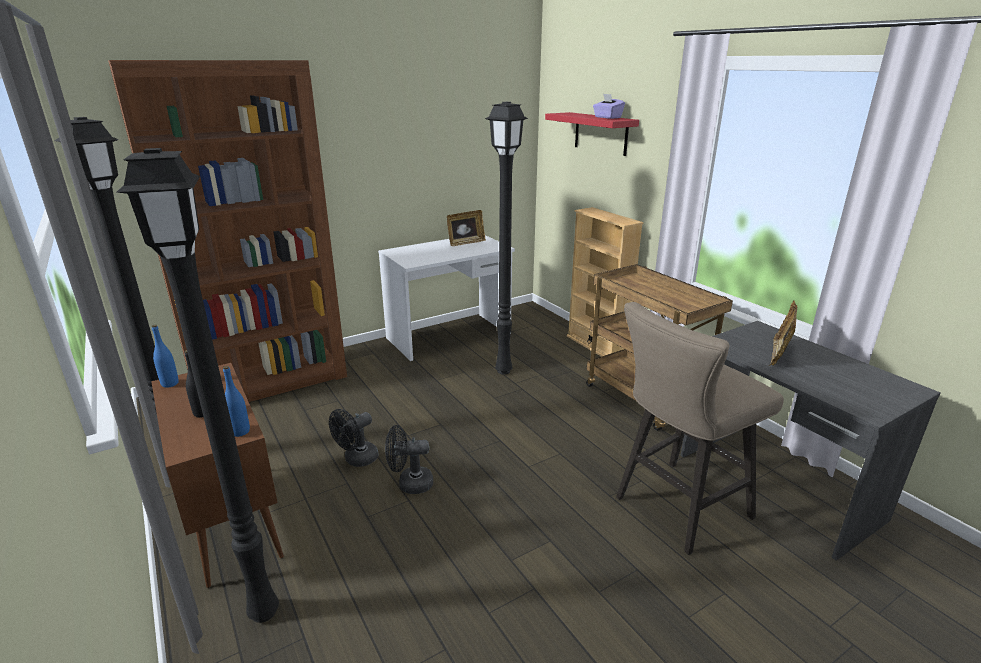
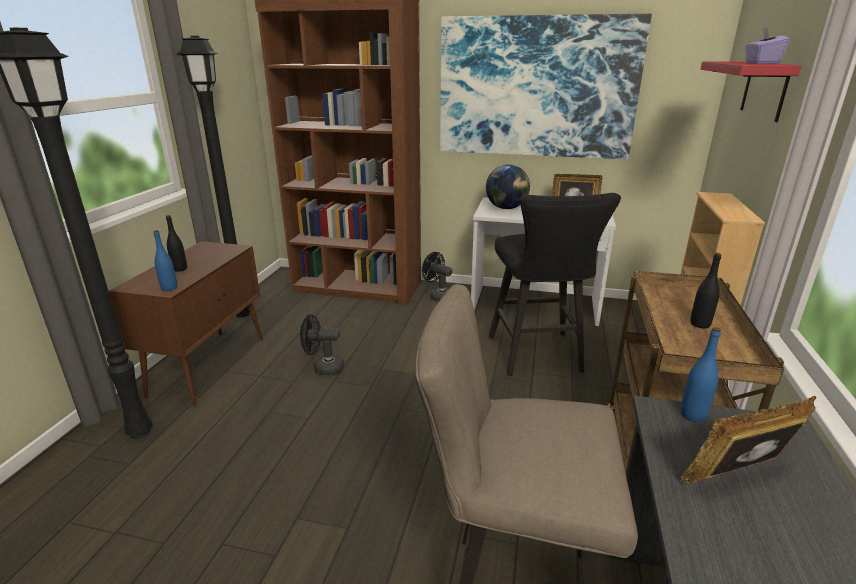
camera: 45 degrees right, 0 degrees up
blue bottle [152,325,179,388] -> blue bottle moved to [681,327,721,422]
black fan [385,425,433,494] -> black fan moved to [422,252,452,302]
black floor lamp [485,102,528,375] -> black stool [489,193,621,376]
none -> picture [440,14,652,159]
none -> globe [486,164,530,209]
none -> black bottle [690,253,721,329]

